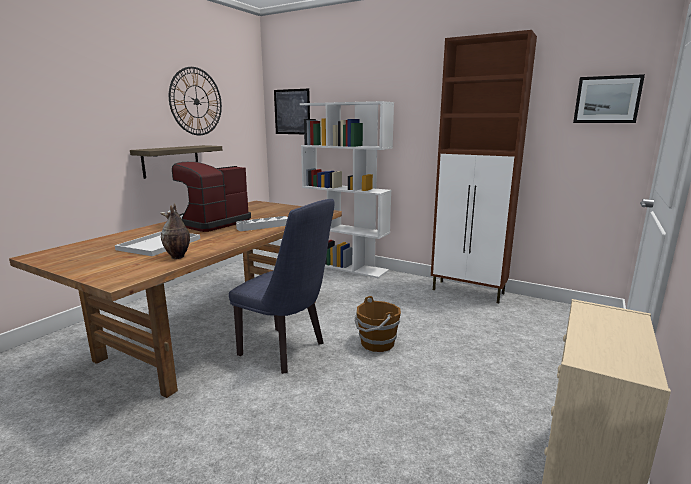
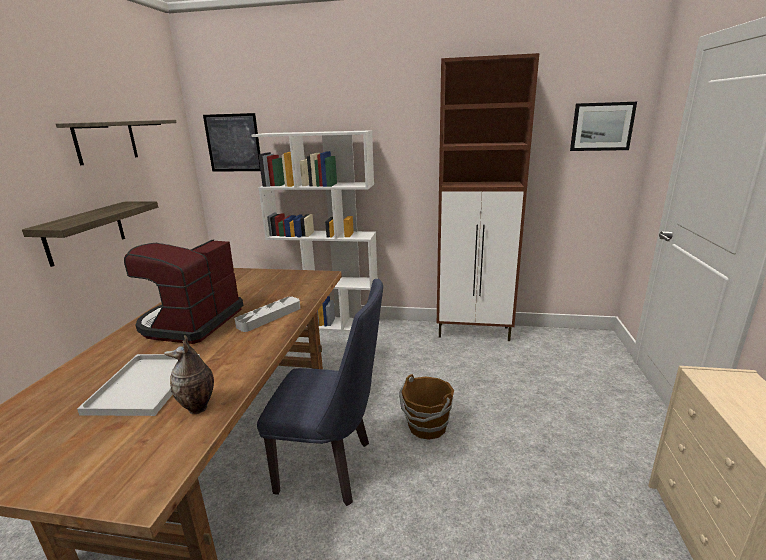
camera: 20 degrees left, 5 degrees up
wall clock [169,67,222,135] -> shelf [56,120,177,165]

